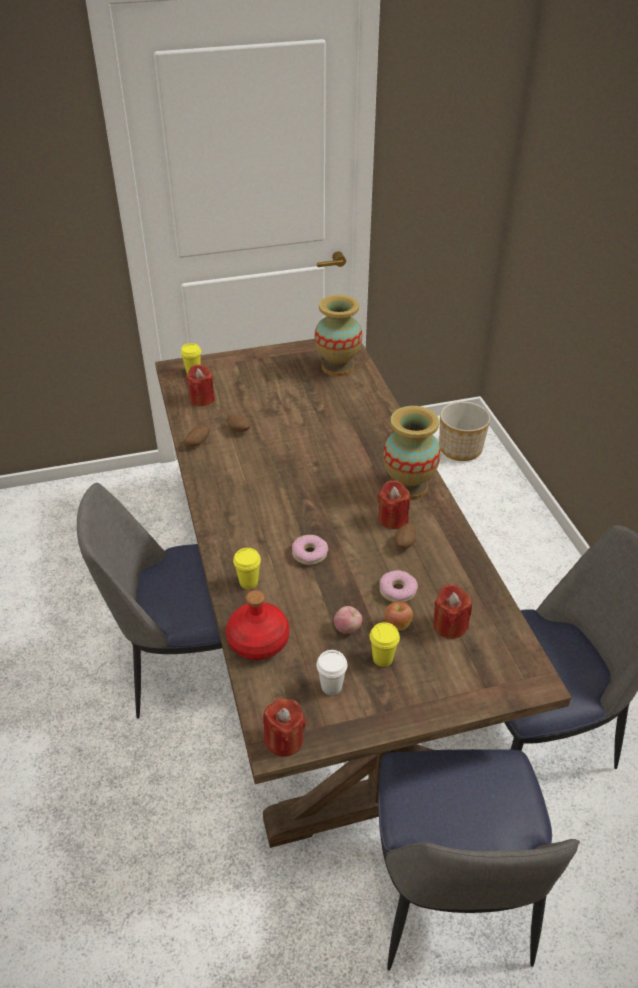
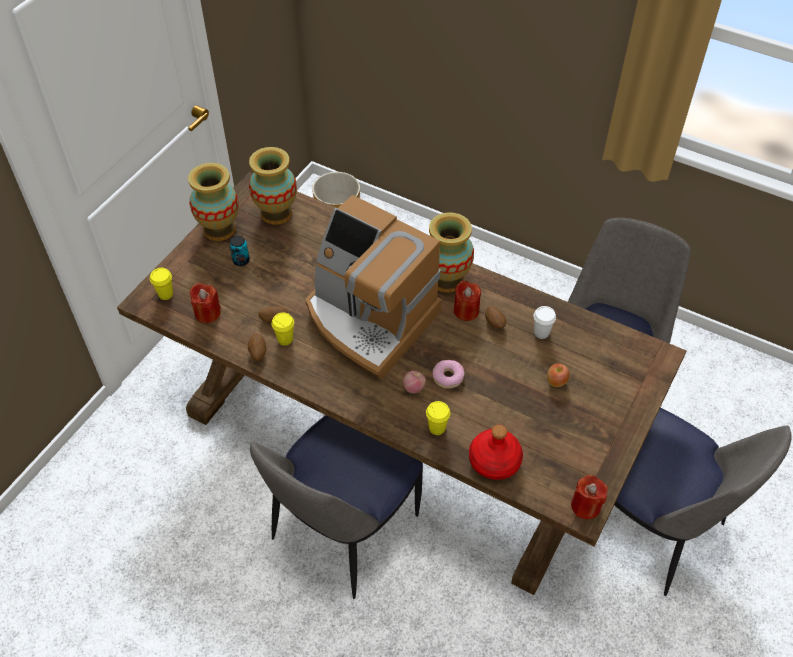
camera: 45 degrees left, 10 degrees up
white cup [316,650,348,695] -> white cup moved to [533,306,556,339]
apple [334,606,362,634] -> apple moved to [403,371,426,393]
yellow cup [370,622,400,667] -> yellow cup moved to [272,313,294,346]
donut [380,570,418,602] -> none
red candle [434,584,472,639] -> none
none -> vase [188,163,239,241]
none -> can [229,236,250,266]
none -> coffee machine [305,195,442,379]

